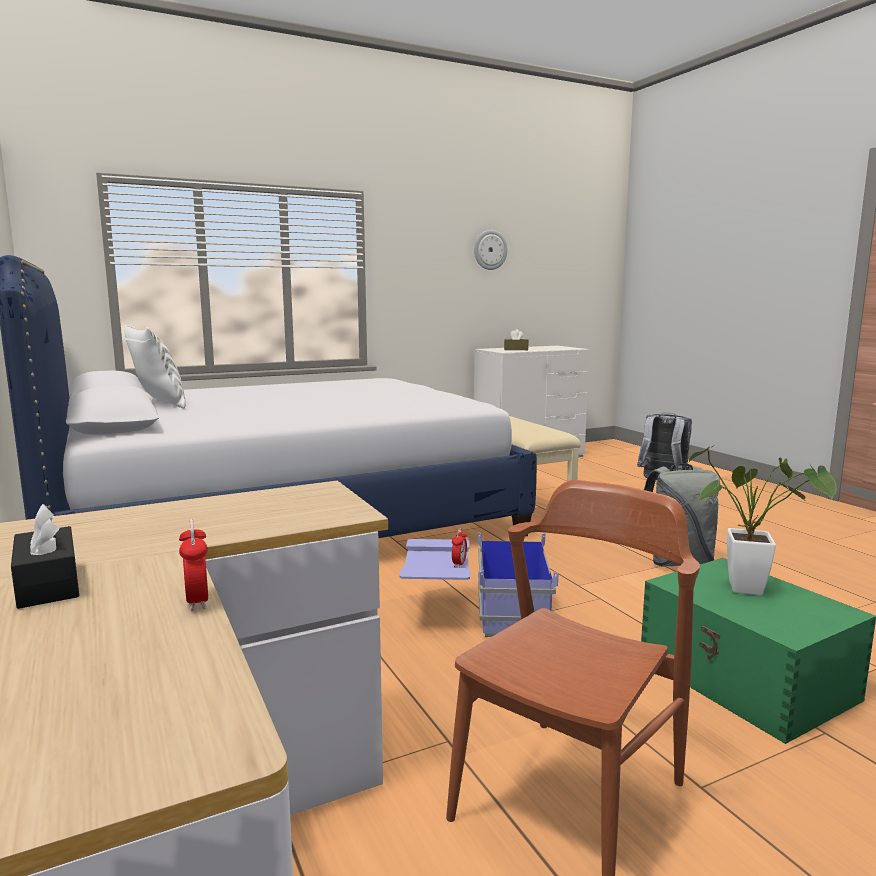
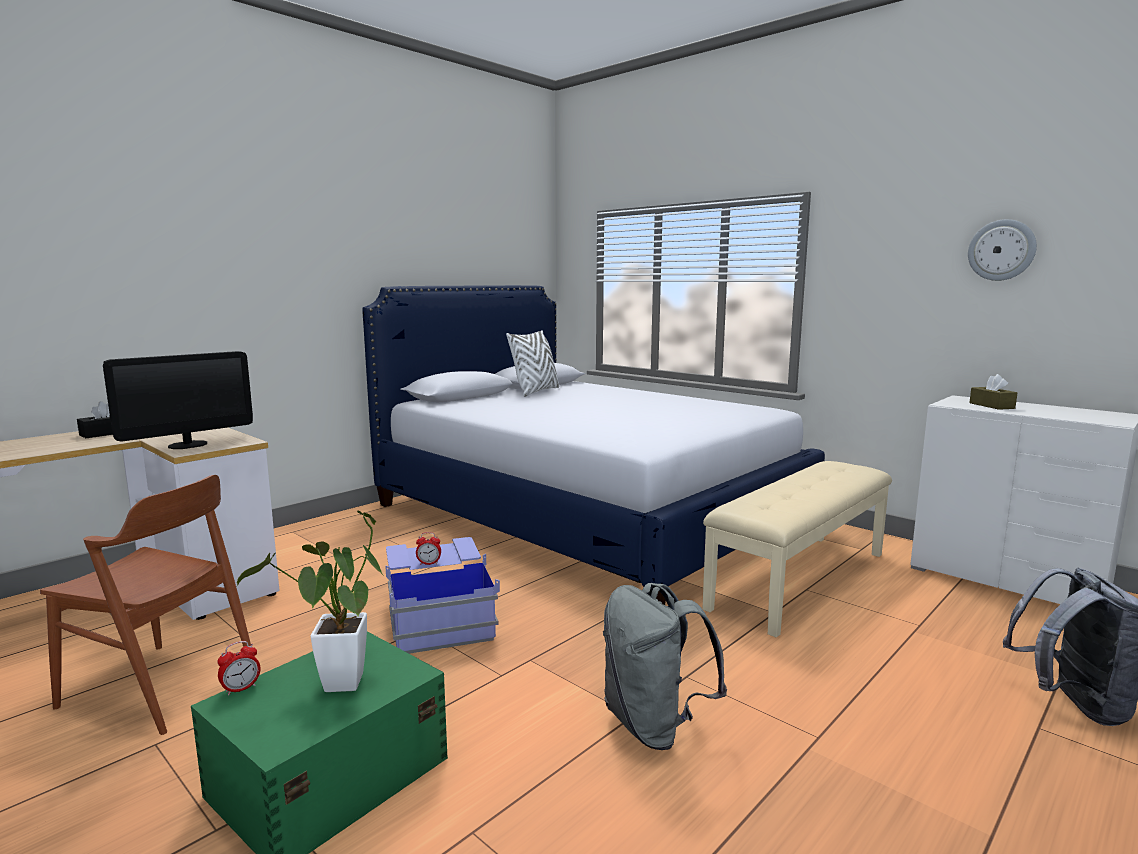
camera: 70 degrees right, 0 degrees up
alarm clock [179,519,208,611] -> alarm clock moved to [217,641,261,696]
none -> monitor [103,351,253,449]

